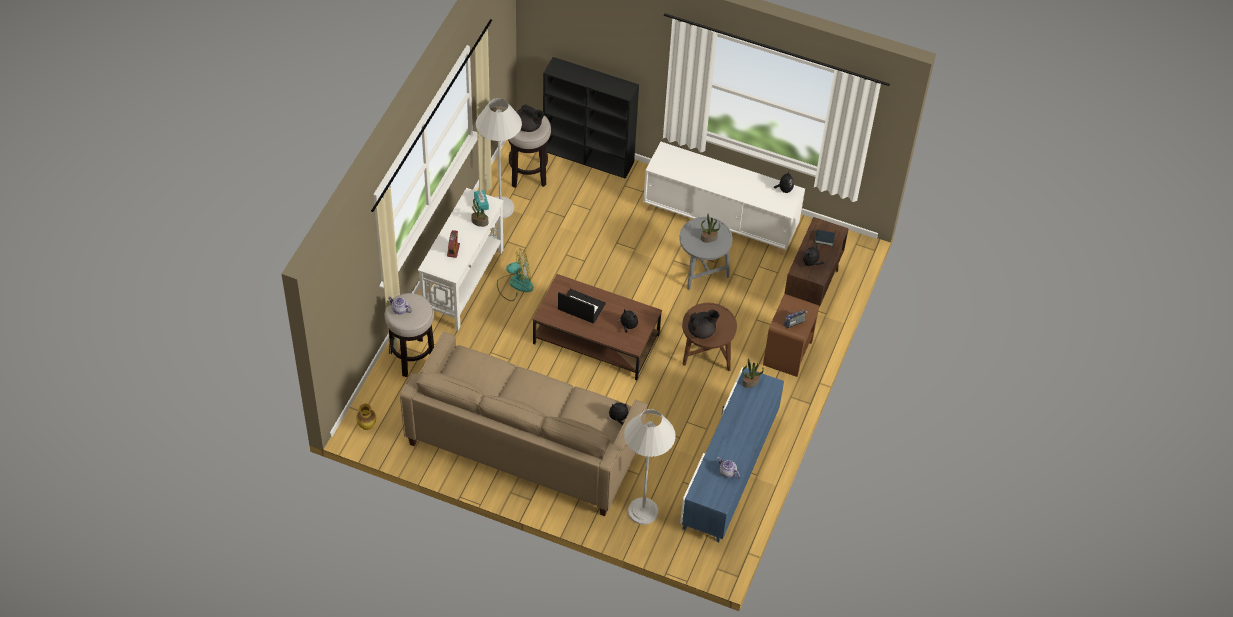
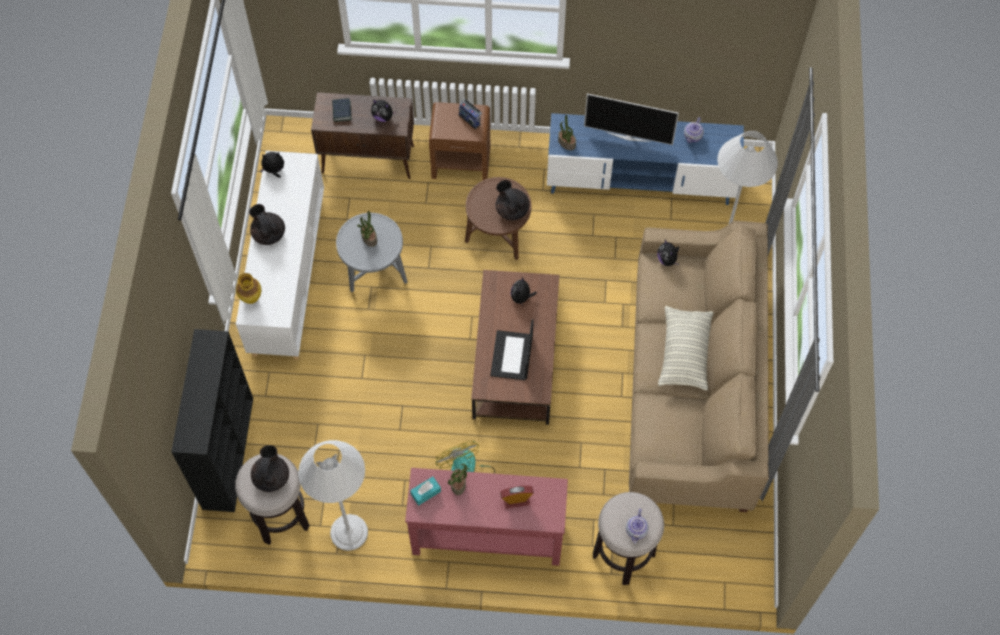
camera: 105 degrees left, 10 degrees up
vase [356,404,376,430] -> vase moved to [236,273,261,304]
white console table [418,188,504,330] -> red console table [405,468,568,566]
none -> black teapot [249,204,285,245]
none -> television [584,94,679,145]
none -> pillow [658,306,713,390]

